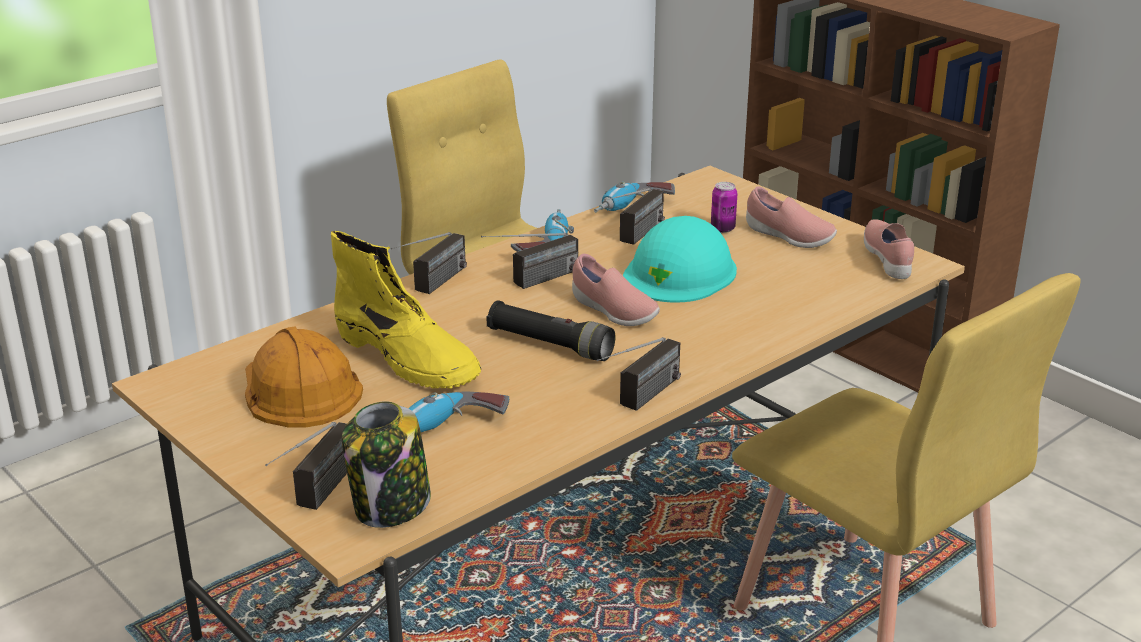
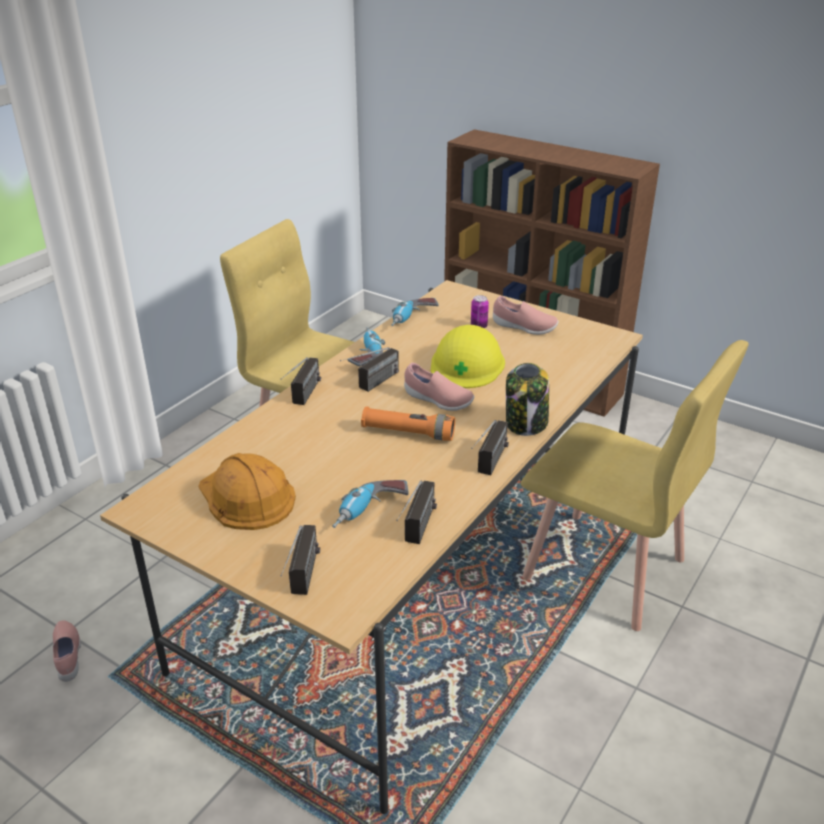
camera: 15 degrees left, 5 degrees up
yellow boot [331,231,481,389] -> none
jar [342,401,431,528] -> jar moved to [506,363,549,436]
black flashlight [486,300,615,361] -> orange flashlight [361,406,455,441]
radio [604,188,665,245] -> radio moved to [396,481,437,544]
turquoise hard hat [623,216,737,303] -> yellow hard hat [431,325,505,388]
pink shoe [864,219,914,279] -> pink shoe moved to [53,620,81,682]

